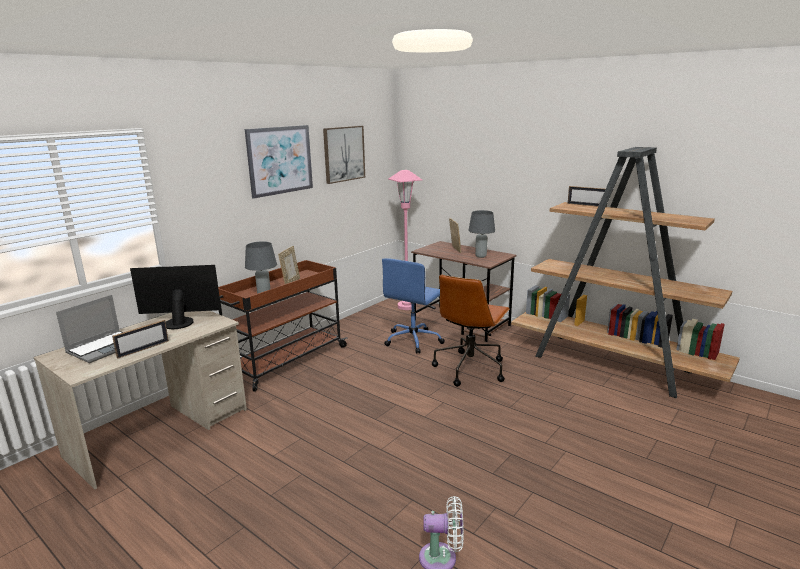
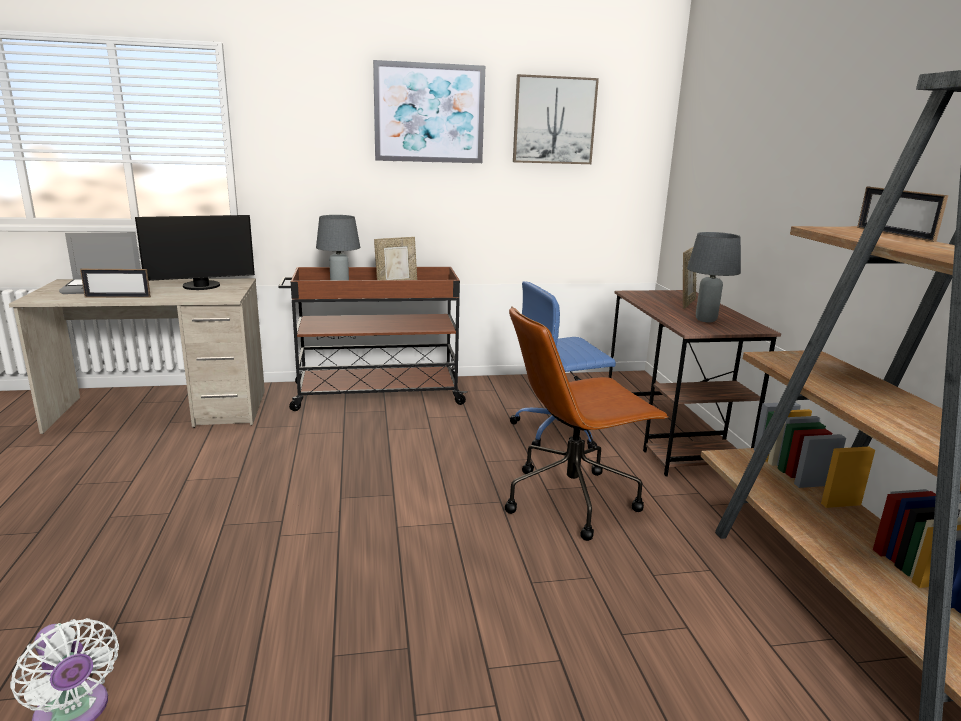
camera: 40 degrees right, 0 degrees up
monitor [130,265,221,329] -> monitor turned 120 degrees clockwise [135,215,255,290]
pink floor lamp [388,170,422,310] -> none

